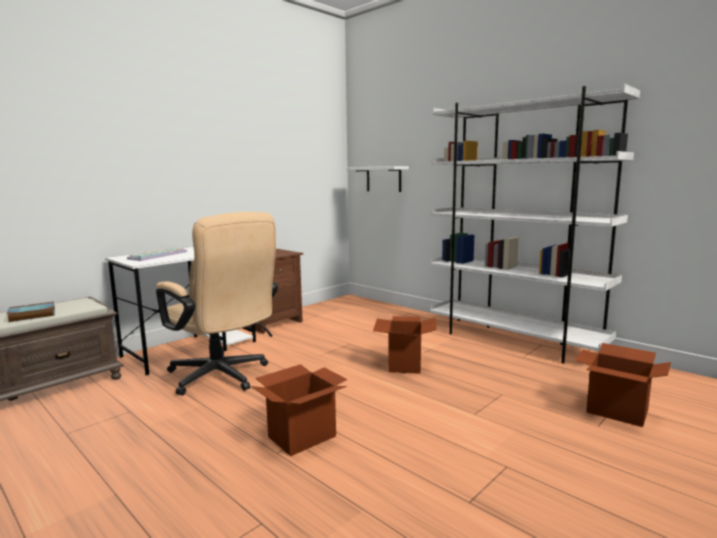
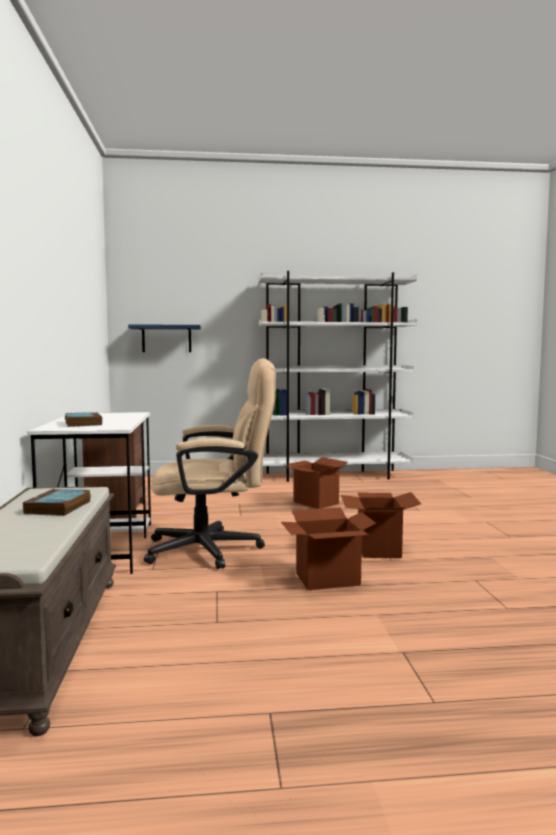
camera: 50 degrees left, 5 degrees down
keyboard [127,247,187,261] -> book [65,412,102,427]
white shelf [346,166,409,192] -> blue shelf [128,324,201,352]
cardboard box [574,343,671,427] -> cardboard box moved to [281,507,377,590]

